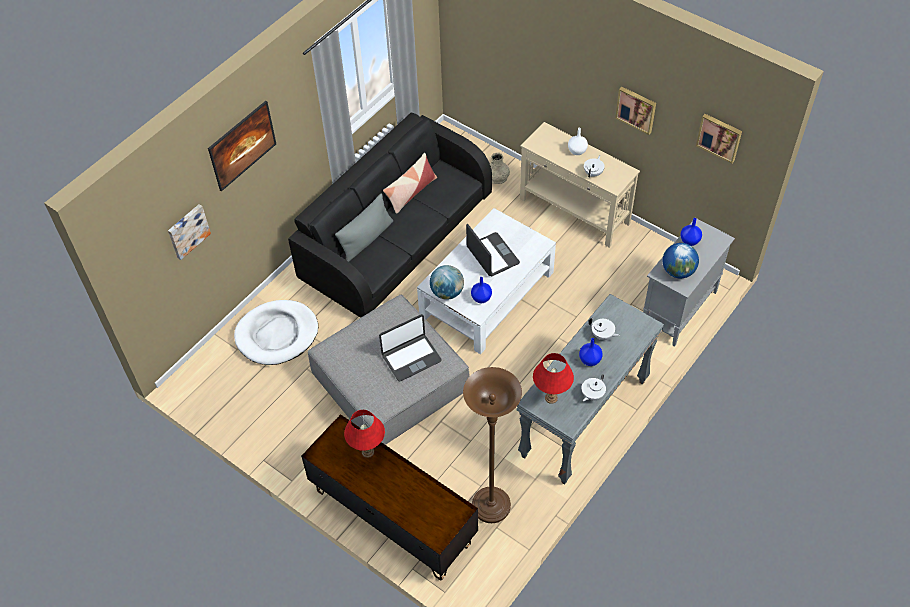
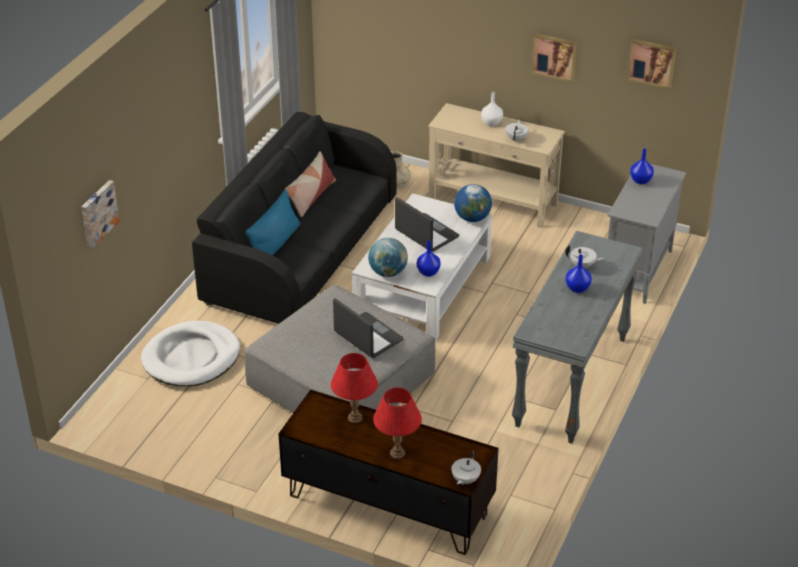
camera: 15 degrees left, 15 degrees down
picture [208,101,276,191] -> none
grey pillow [335,193,393,262] -> blue pillow [245,189,300,255]
laptop [379,314,442,382] -> laptop turned 90 degrees counterclockwise [333,298,404,358]
brown floor lamp [463,367,522,523] -> none
red table lamp [533,353,574,404] -> red table lamp moved to [373,388,422,459]
white teapot [582,374,606,401] -> white teapot moved to [451,451,481,485]
globe [663,243,699,278] -> globe moved to [454,184,492,222]

